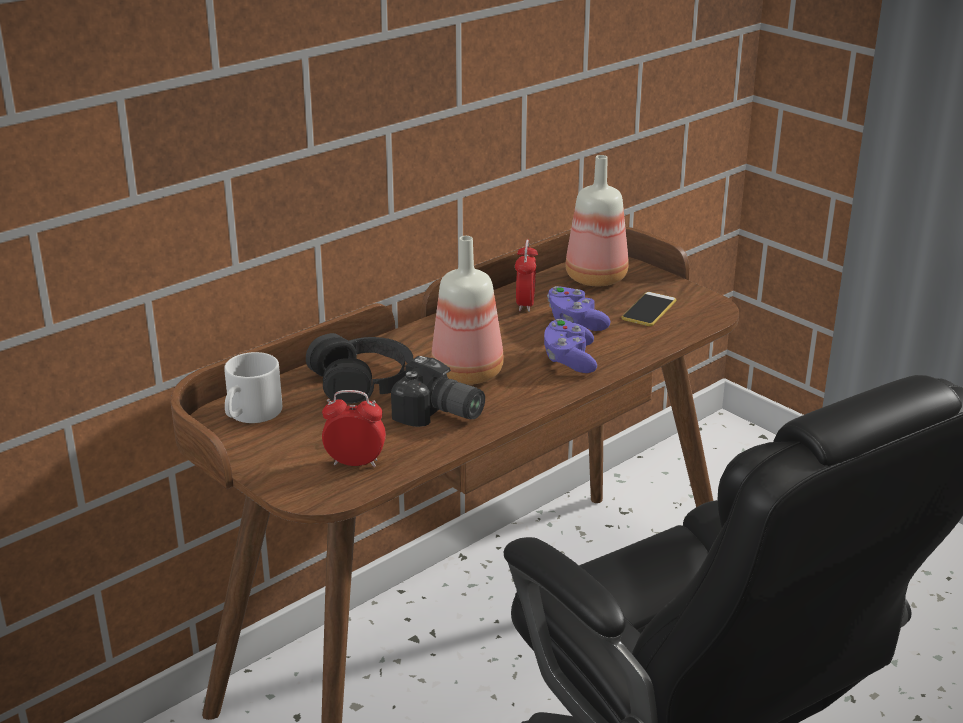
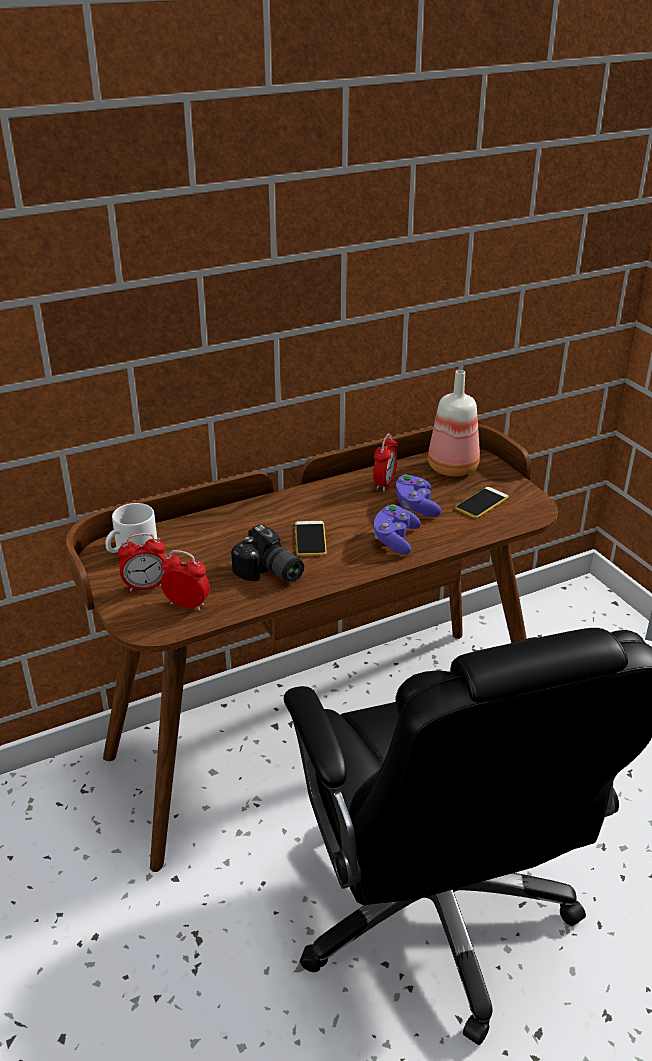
camera: 15 degrees right, 5 degrees up
black headphones [306,333,413,404] -> none
bottle [431,236,504,385] -> phone [295,521,327,556]
none -> alarm clock [118,533,166,592]

